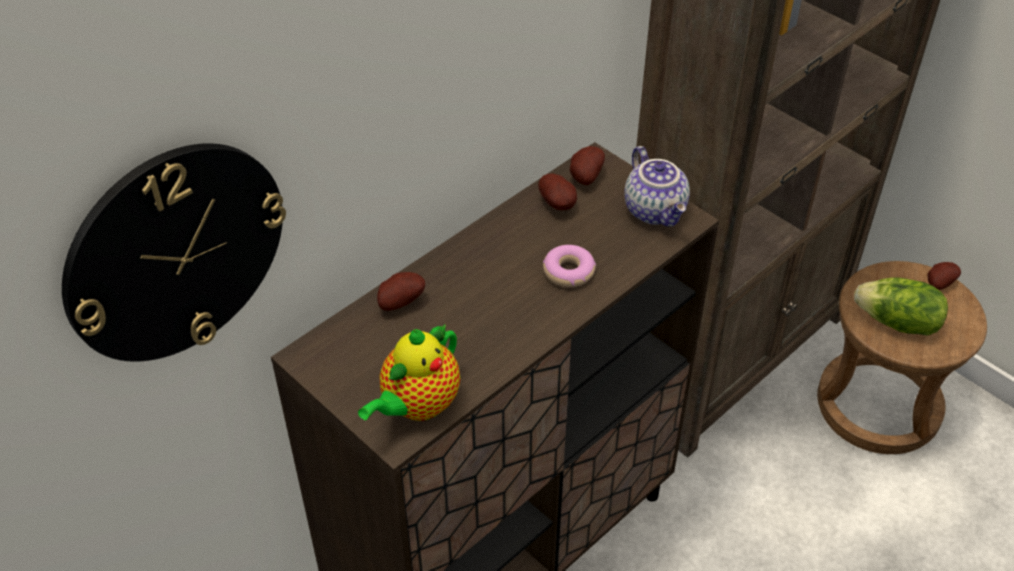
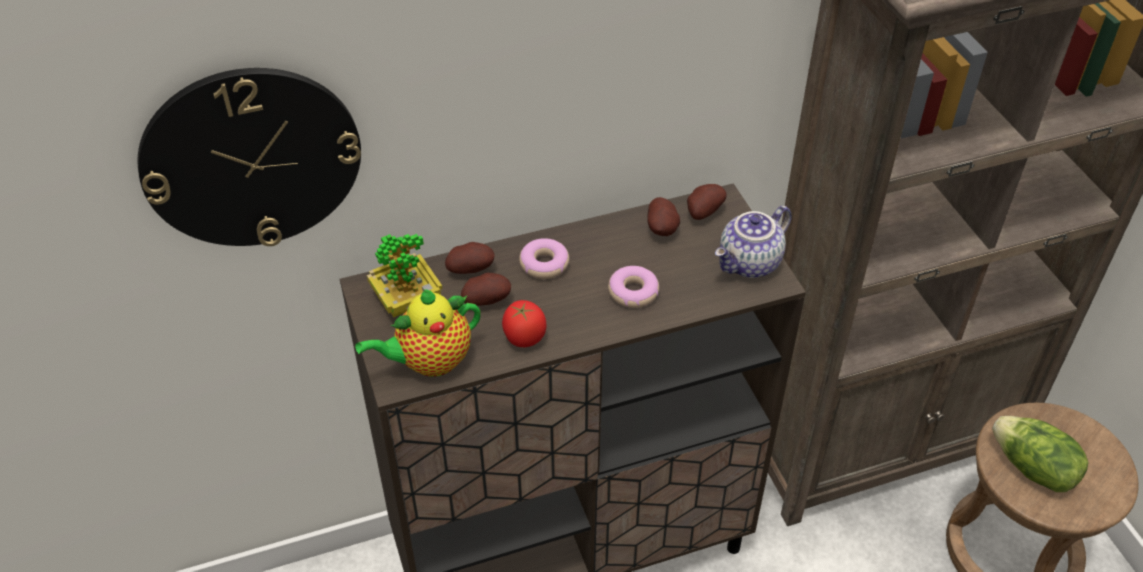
camera: 25 degrees right, 0 degrees up
teapot [625,146,690,227] -> teapot turned 45 degrees clockwise [715,206,792,278]
potato [927,262,961,290] -> potato moved to [461,273,511,306]
none -> potted plant [367,234,443,318]
none -> tomato [502,300,547,347]
none -> donut [519,238,569,279]

